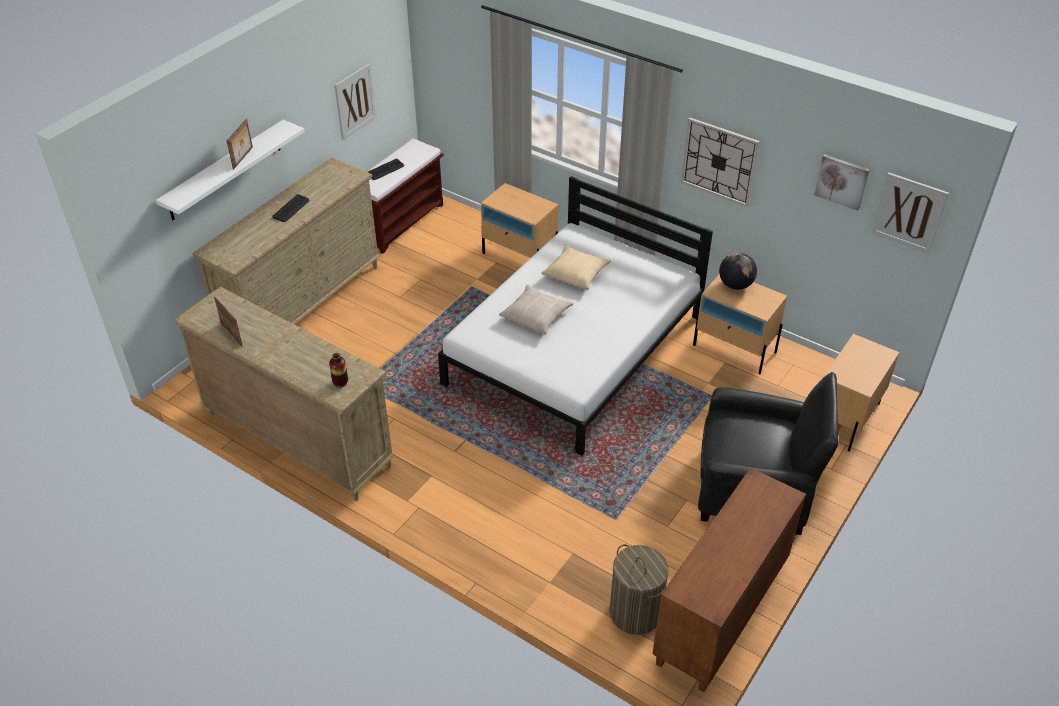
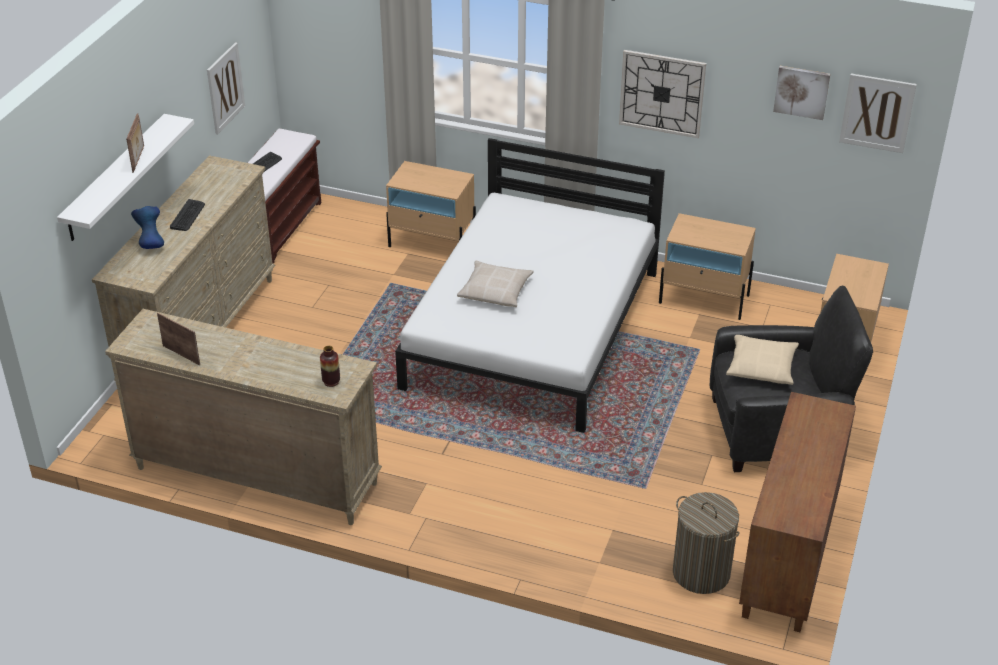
camera: 15 degrees left, 5 degrees down
beige pillow [542,245,611,290] -> beige pillow moved to [726,335,799,385]
globe [719,252,757,290] -> none
none -> blue vase [131,206,164,249]

